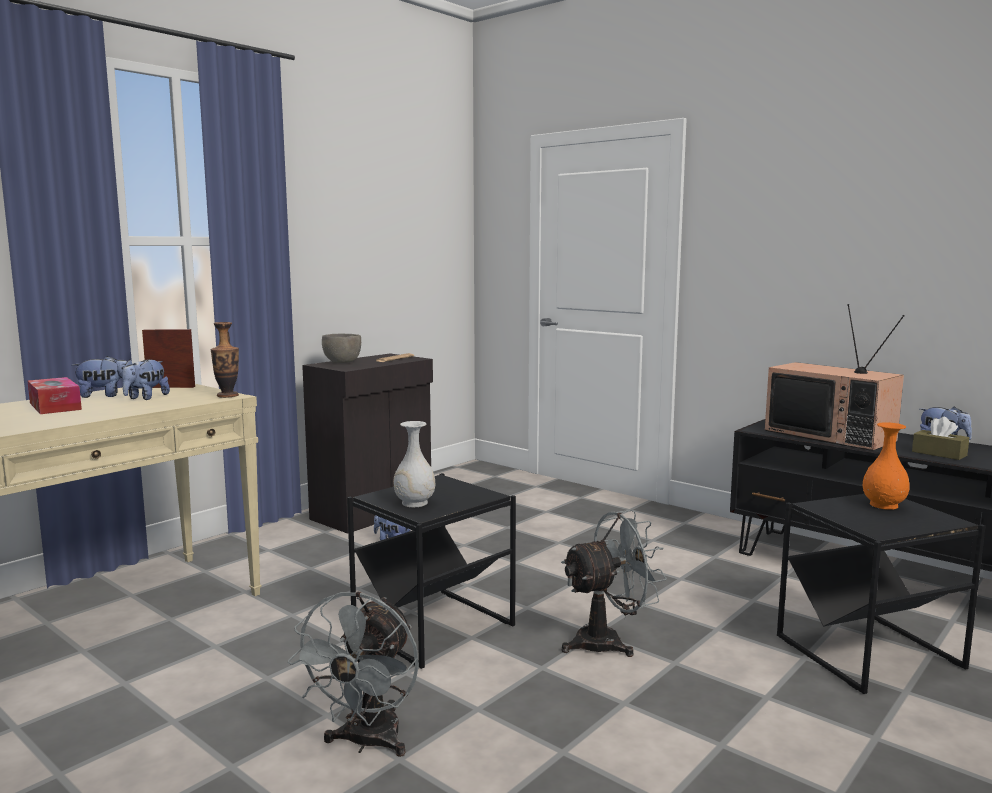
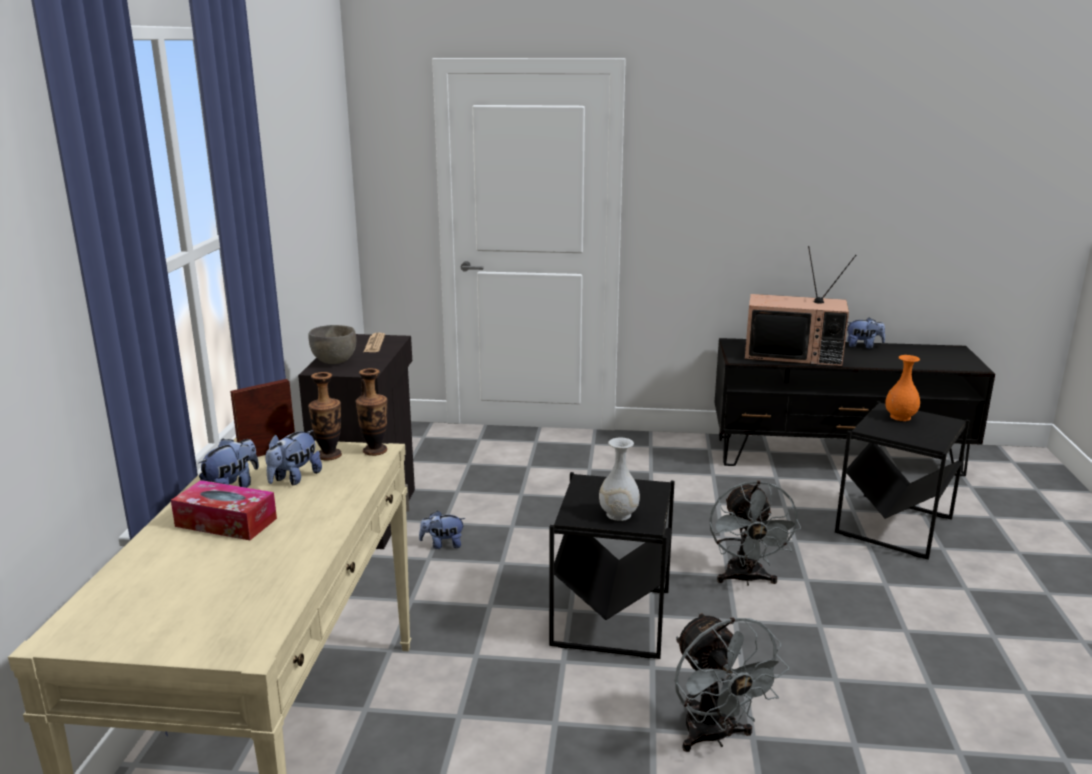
camera: 35 degrees left, 10 degrees up
plush toy [122,359,170,400] -> plush toy turned 45 degrees clockwise [265,430,322,485]
grey fan [561,510,667,657] -> grey fan turned 150 degrees clockwise [710,481,801,586]
brown tissue box [912,417,969,460] -> none
none -> vase [308,372,342,461]

